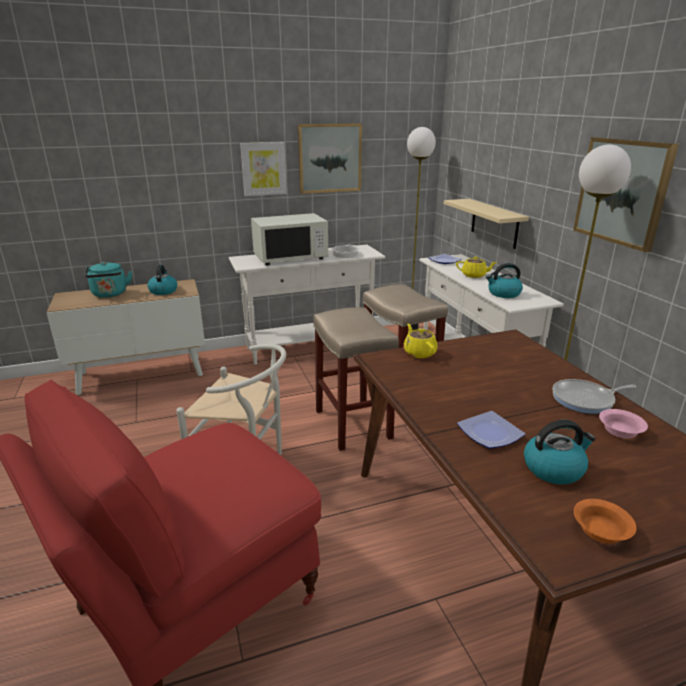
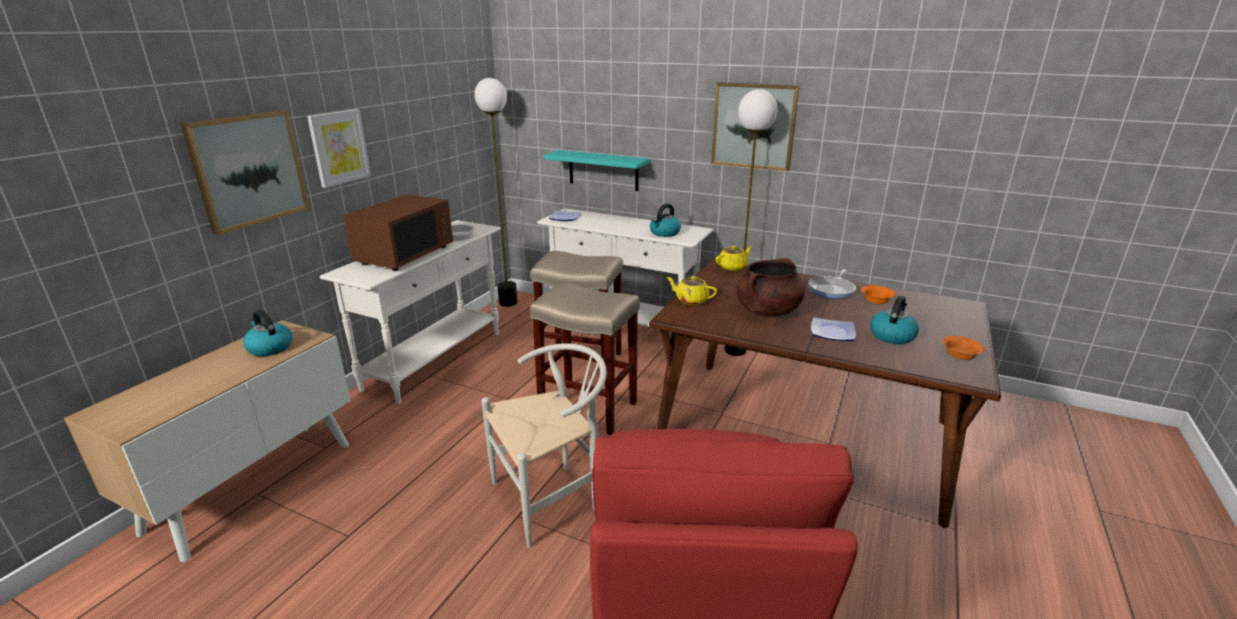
camera: 45 degrees left, 0 degrees up
turquoise kettle [85,262,132,298] -> none
white microwave [251,213,328,265] -> brown microwave [343,194,453,271]
picture [298,123,362,194] -> picture moved to [180,110,309,235]
beige shelf [444,199,529,249] -> turquoise shelf [543,150,650,191]
yellow teapot [456,256,497,278] -> yellow teapot moved to [716,246,752,271]
pink bowl [599,409,648,438] -> orange bowl [861,286,896,304]
none -> brown cooking pot [737,258,805,316]

